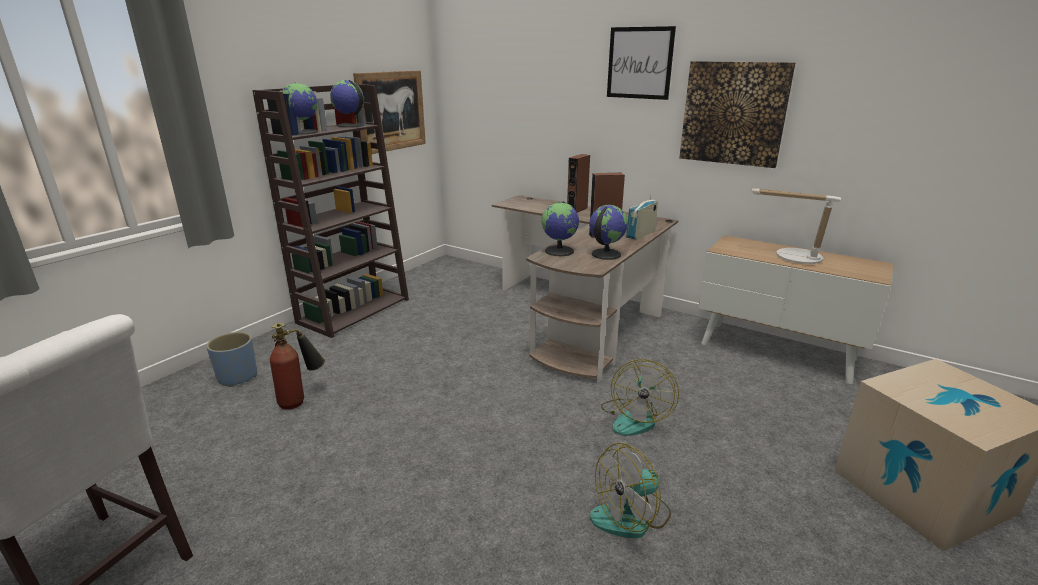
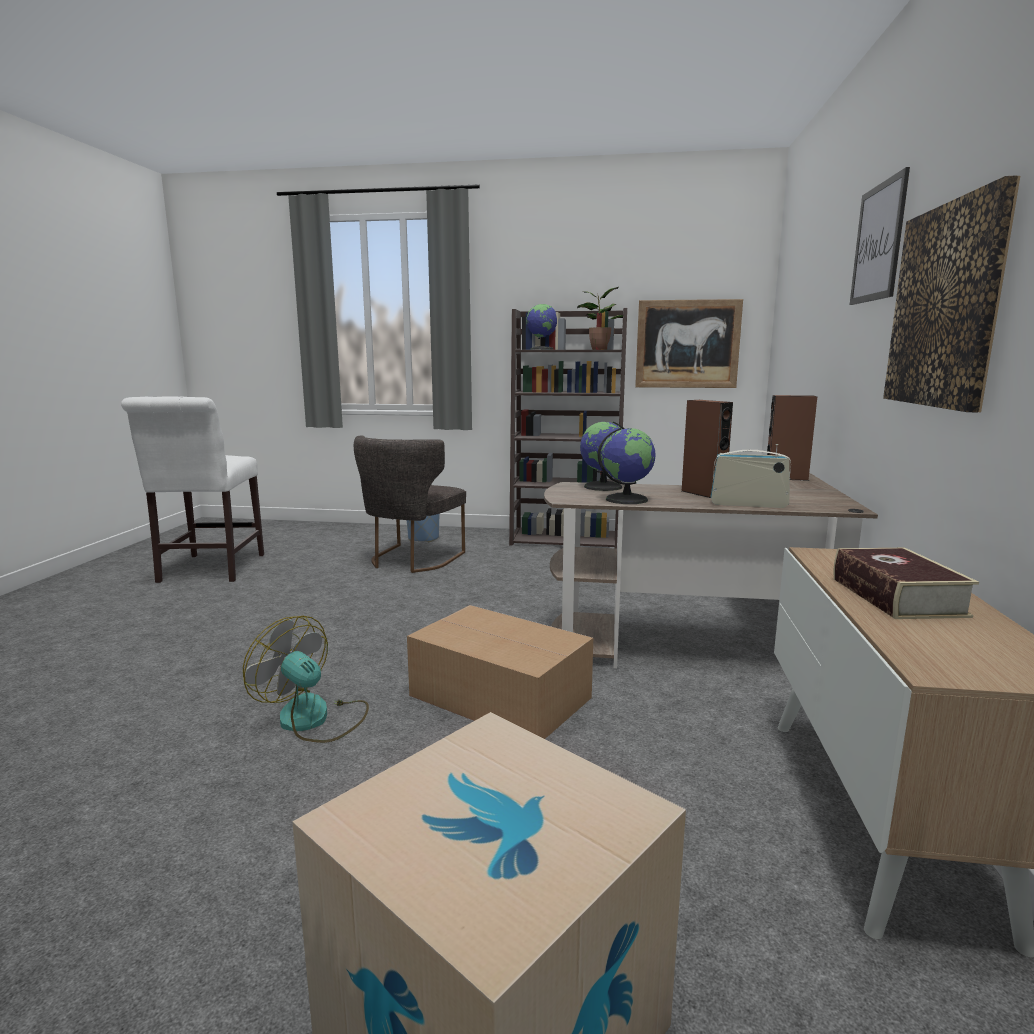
camera: 65 degrees right, 10 degrees down
fire extinguisher [270,322,325,410] -> grey chair [354,435,466,573]
globe [330,80,364,128] -> potted plant [577,287,623,350]
fan [601,359,679,436] -> cardboard box [407,605,593,739]
table lamp [752,188,841,264] -> book [834,548,979,619]

